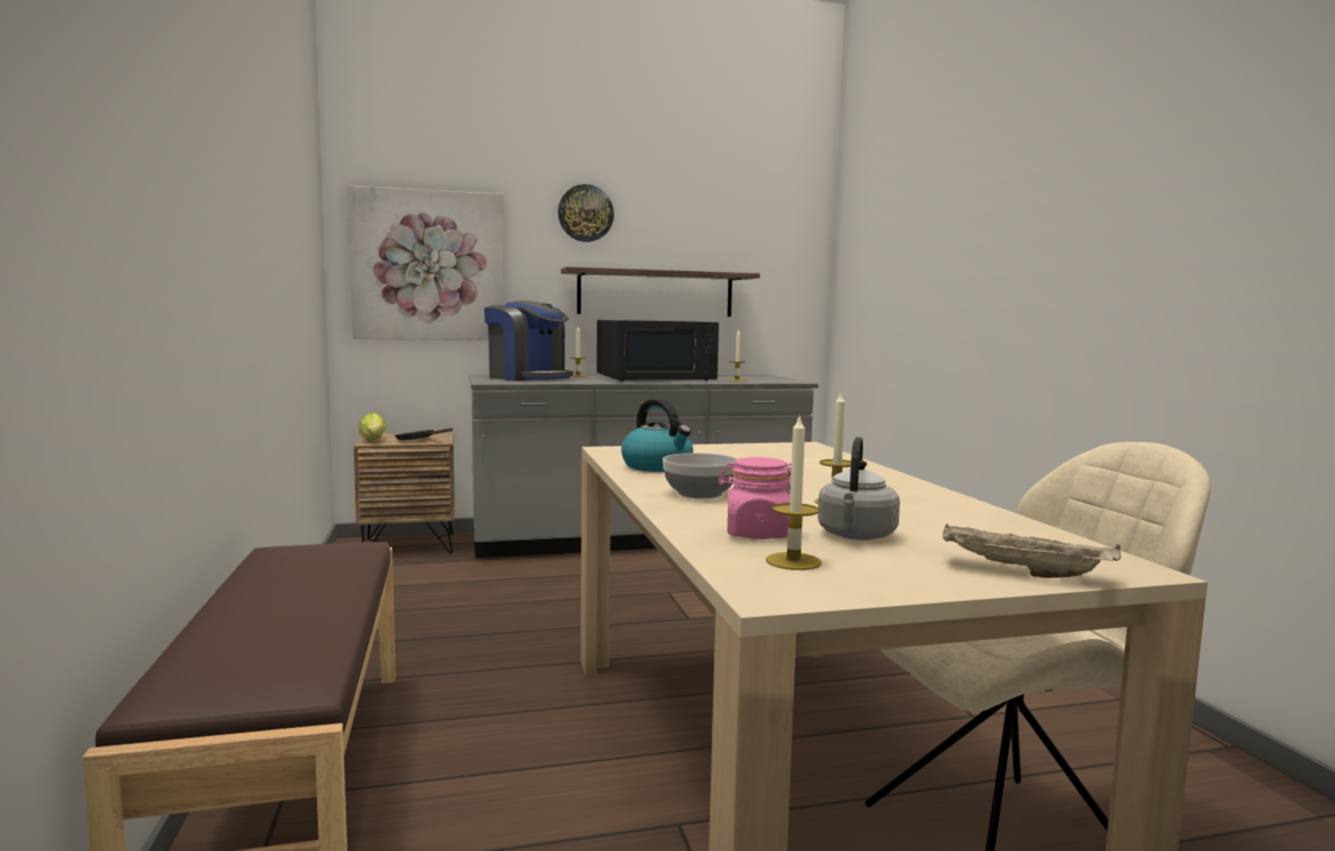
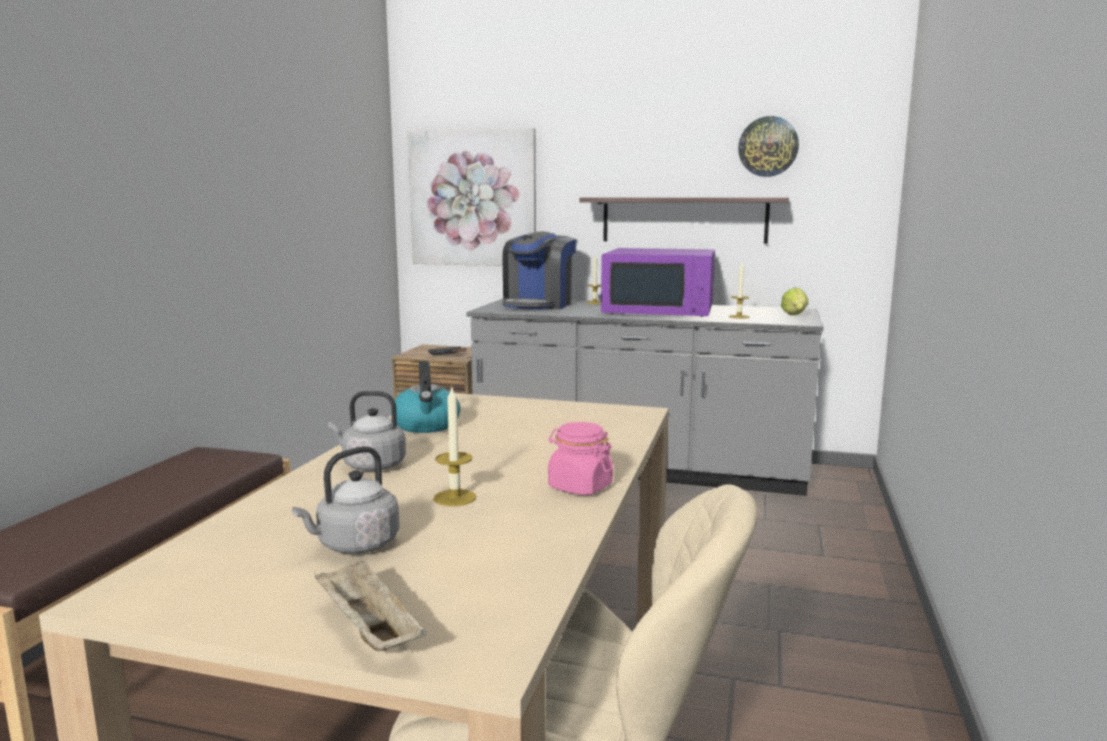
camera: 30 degrees right, 5 degrees up
lettuce [359,413,387,441] -> lettuce moved to [781,287,809,315]
coffee machine [484,301,573,381] -> coffee machine turned 45 degrees clockwise [502,232,577,309]
wall clock [558,184,614,242] -> wall clock moved to [738,116,799,177]
black microwave [597,320,719,381] -> purple microwave [601,248,715,317]
bowl [663,453,737,499] -> grey kettle [328,391,406,471]
pink jar [718,457,792,539] -> pink jar moved to [548,422,613,495]
candle [766,413,822,570] -> none

